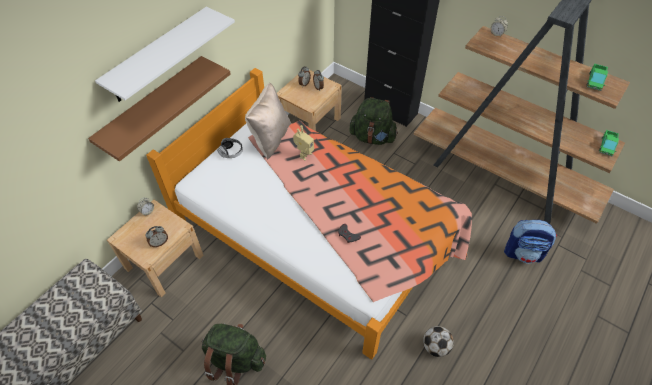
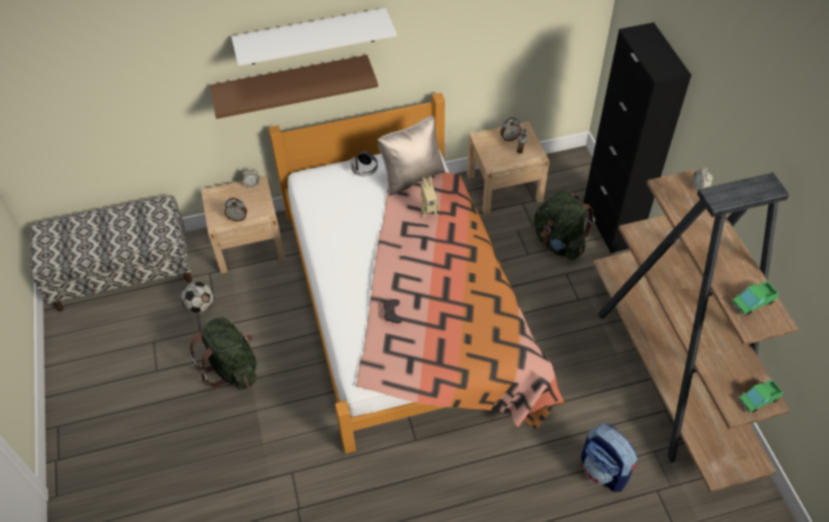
camera: 40 degrees right, 0 degrees up
football [423,326,454,357] -> football moved to [181,282,214,313]

